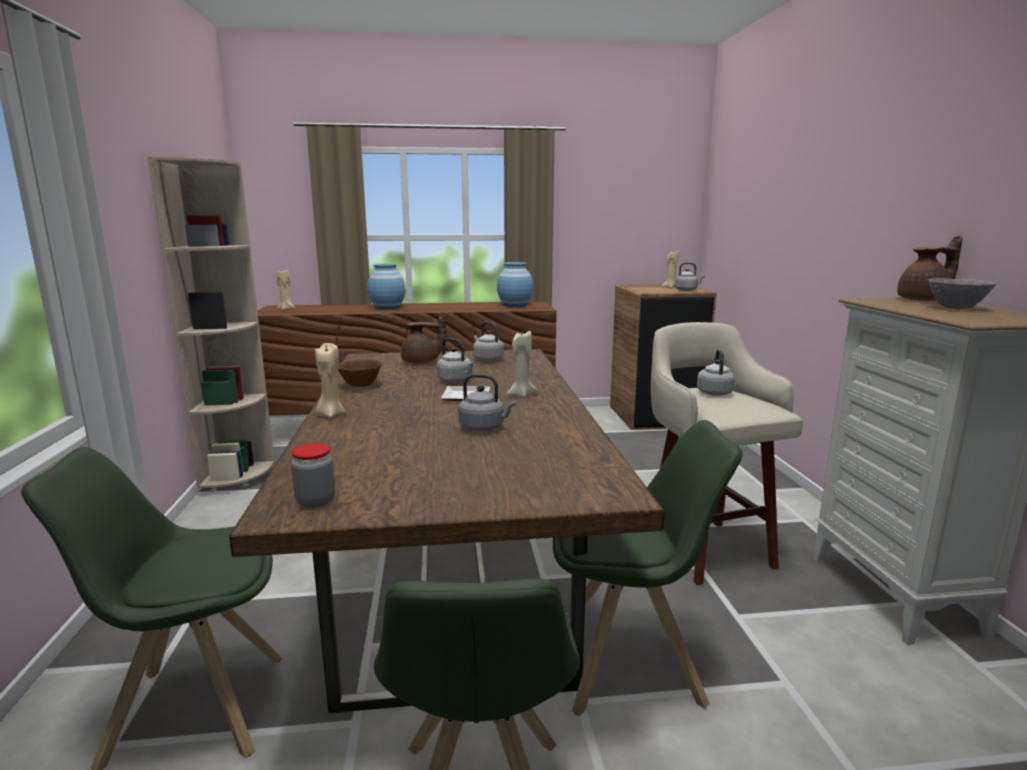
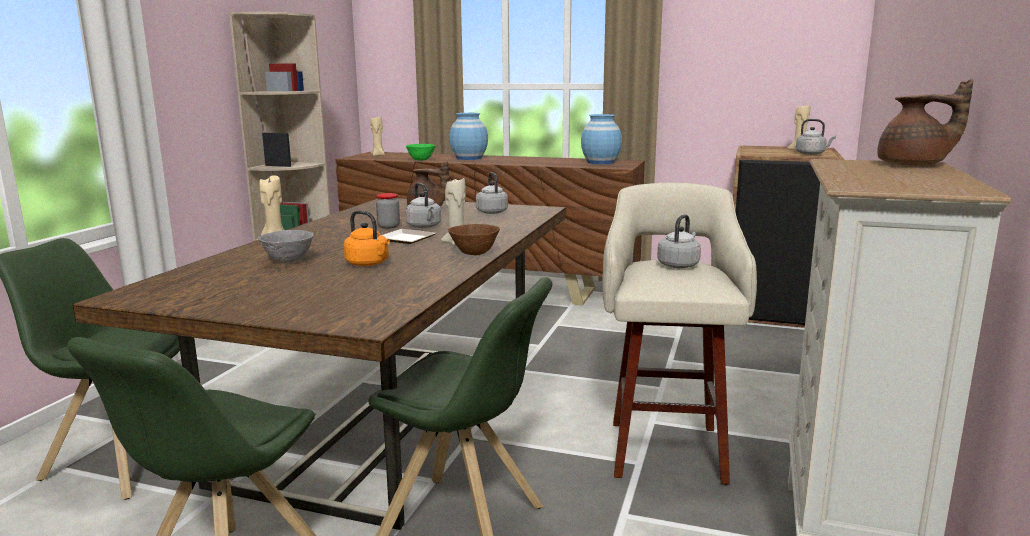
camera: 25 degrees right, 0 degrees up
jar [291,443,335,508] -> jar moved to [376,193,400,229]
brown bowl [338,359,382,387] -> brown bowl moved to [448,224,500,255]
grey kettle [458,374,516,431] -> orange kettle [344,210,390,266]
grey bowl [928,278,996,309] -> grey bowl moved to [258,230,314,263]
none -> green bowl [406,144,436,160]

